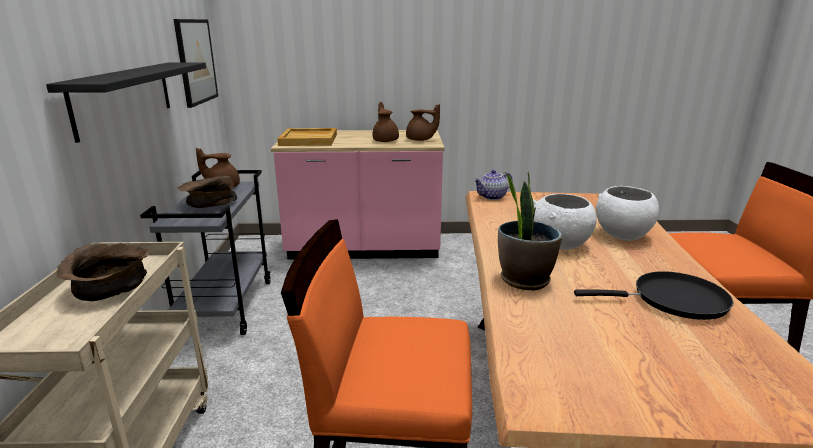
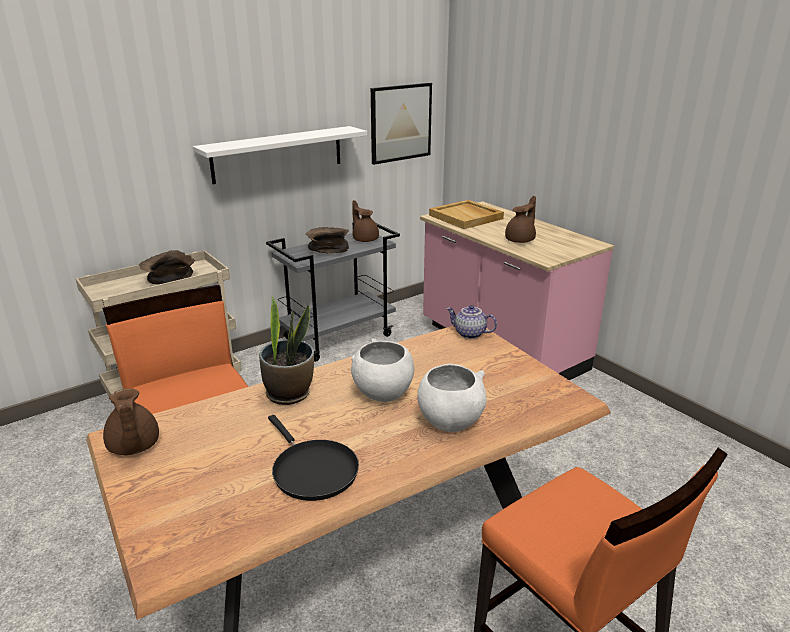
camera: 55 degrees right, 5 degrees up
black shelf [46,62,206,143] -> white shelf [193,126,367,184]
brown teapot [406,104,440,141] -> brown teapot moved to [103,388,159,455]

